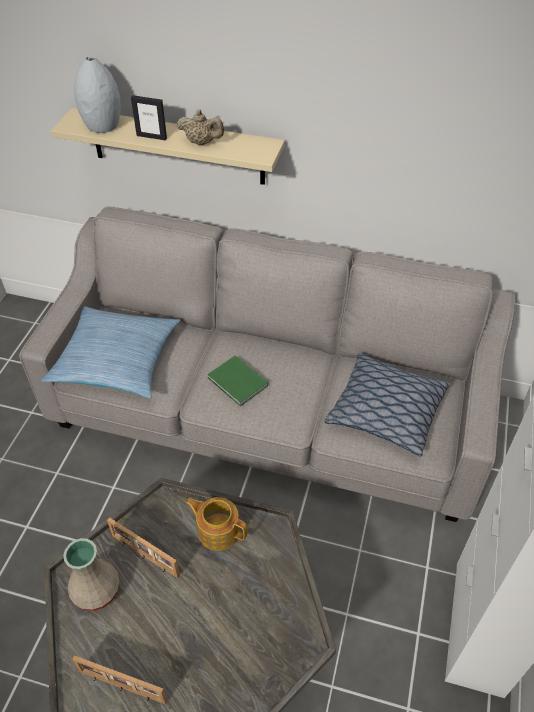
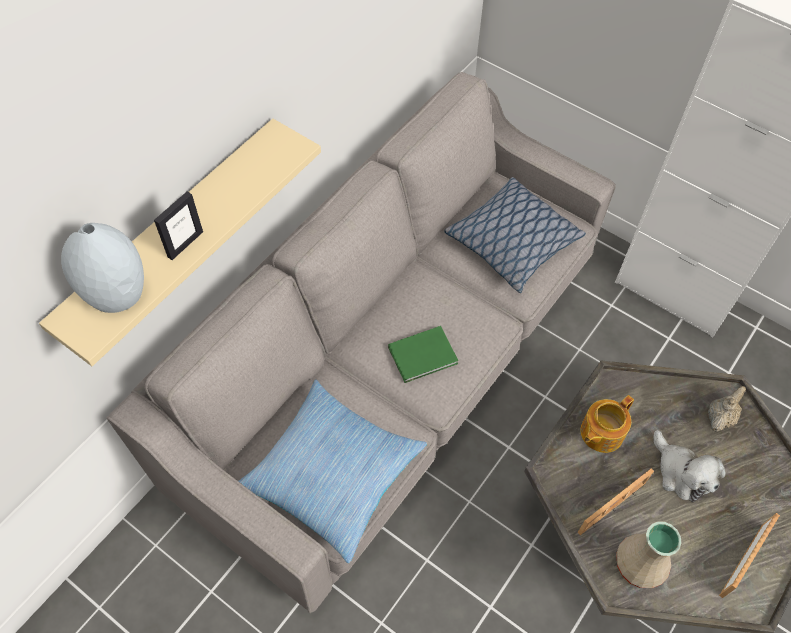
camera: 70 degrees left, 10 degrees up
beige teapot [177,110,224,145] -> beige teapot moved to [708,386,746,432]
none -> plush toy [653,430,726,502]

